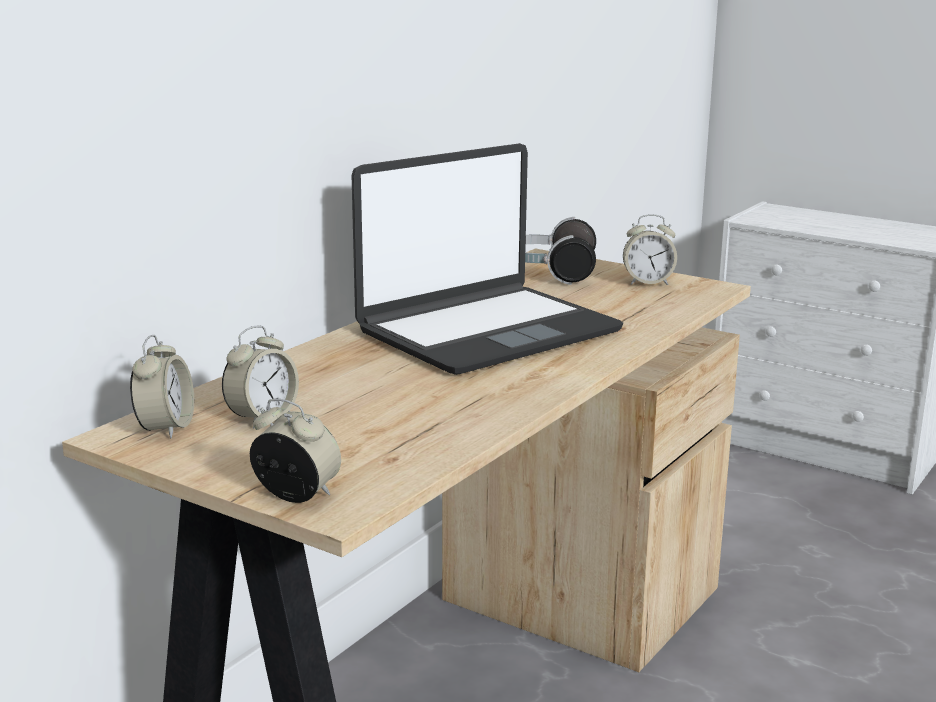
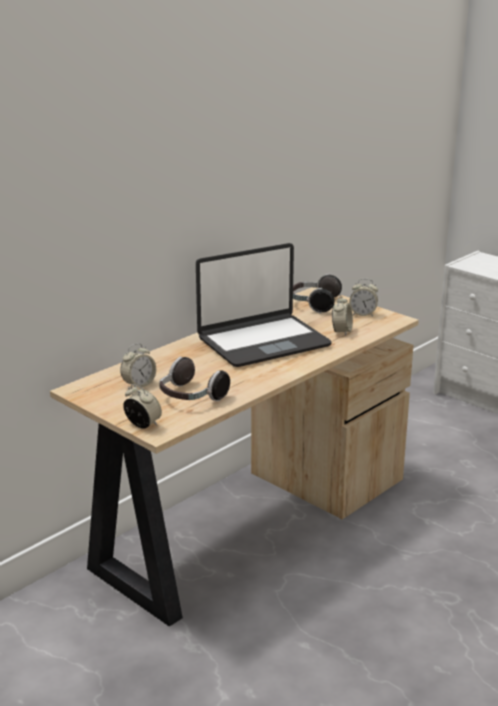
camera: 10 degrees right, 5 degrees up
alarm clock [130,335,194,439] -> alarm clock moved to [332,294,353,336]
none -> headphones [159,357,230,401]

